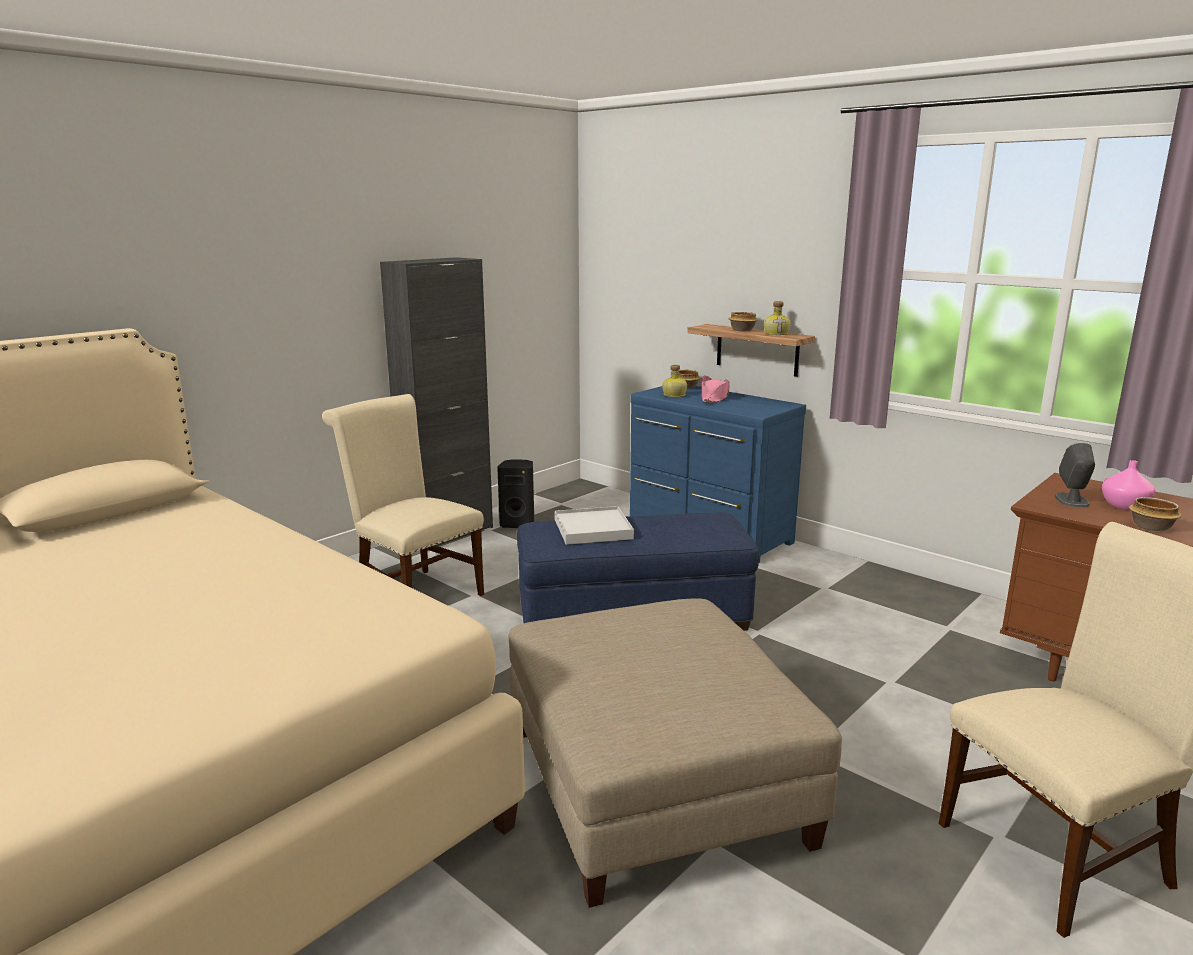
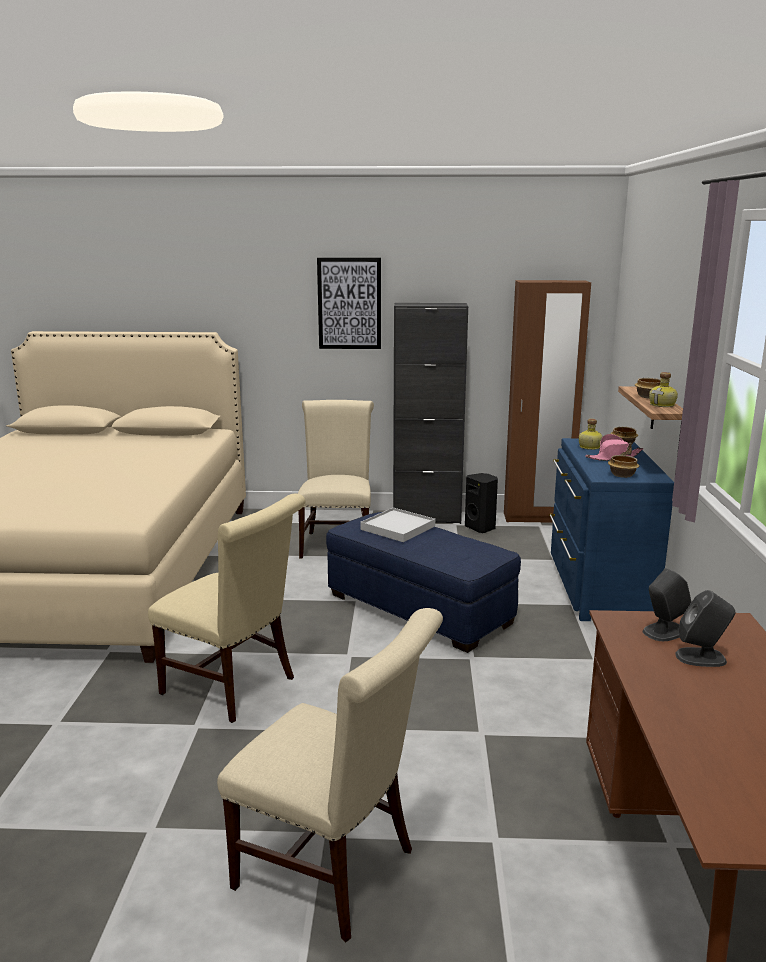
camera: 50 degrees right, 0 degrees up
beige ottoman [509,599,842,908] -> beige chair [148,494,306,723]
pink vase [1102,460,1155,510] -> grey speaker [675,590,735,667]
bowl [1129,497,1182,531] -> bowl moved to [608,455,639,478]
none -> picture [317,258,381,349]
none -> brown wardrobe [504,280,591,523]

